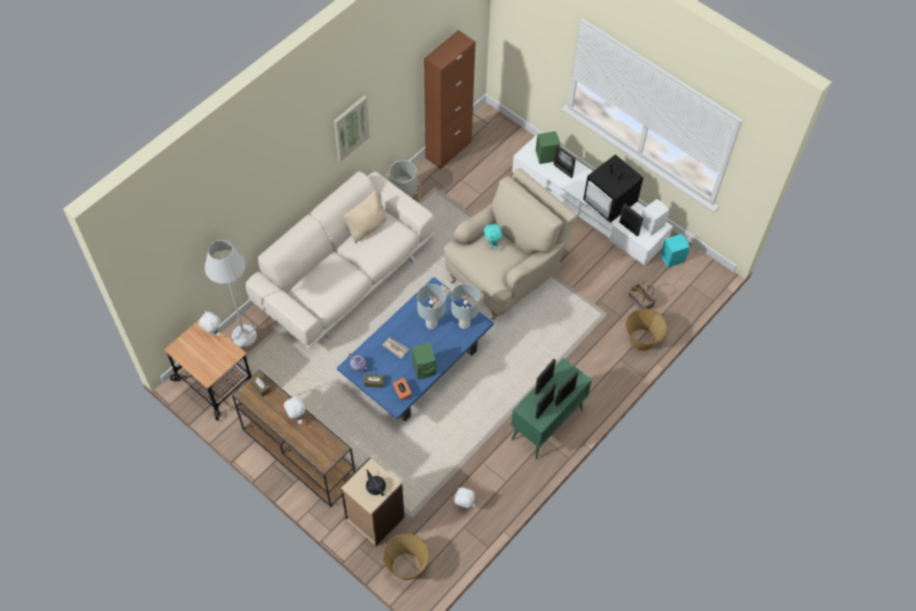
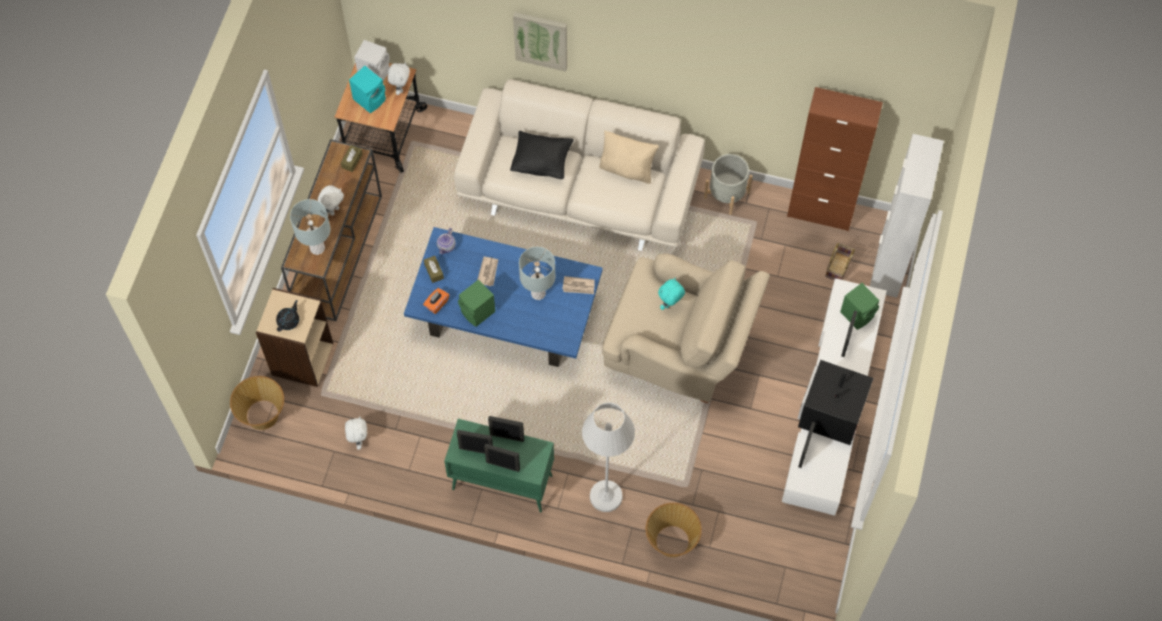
camera: 65 degrees right, 5 degrees up
white floor lamp [205,240,257,347] -> white floor lamp moved to [582,402,635,512]
picture [334,96,370,161] -> picture moved to [513,12,567,72]
grey table lamp [451,284,480,329] -> grey table lamp moved to [290,199,331,255]
basket [628,280,657,309] -> basket moved to [825,243,855,280]
white speaker [641,199,669,236] -> white speaker moved to [354,40,390,81]
turquoise speaker [660,234,690,268] -> turquoise speaker moved to [349,66,386,113]
none -> black pillow [510,131,574,179]
none -> white cabinet [870,134,944,298]

